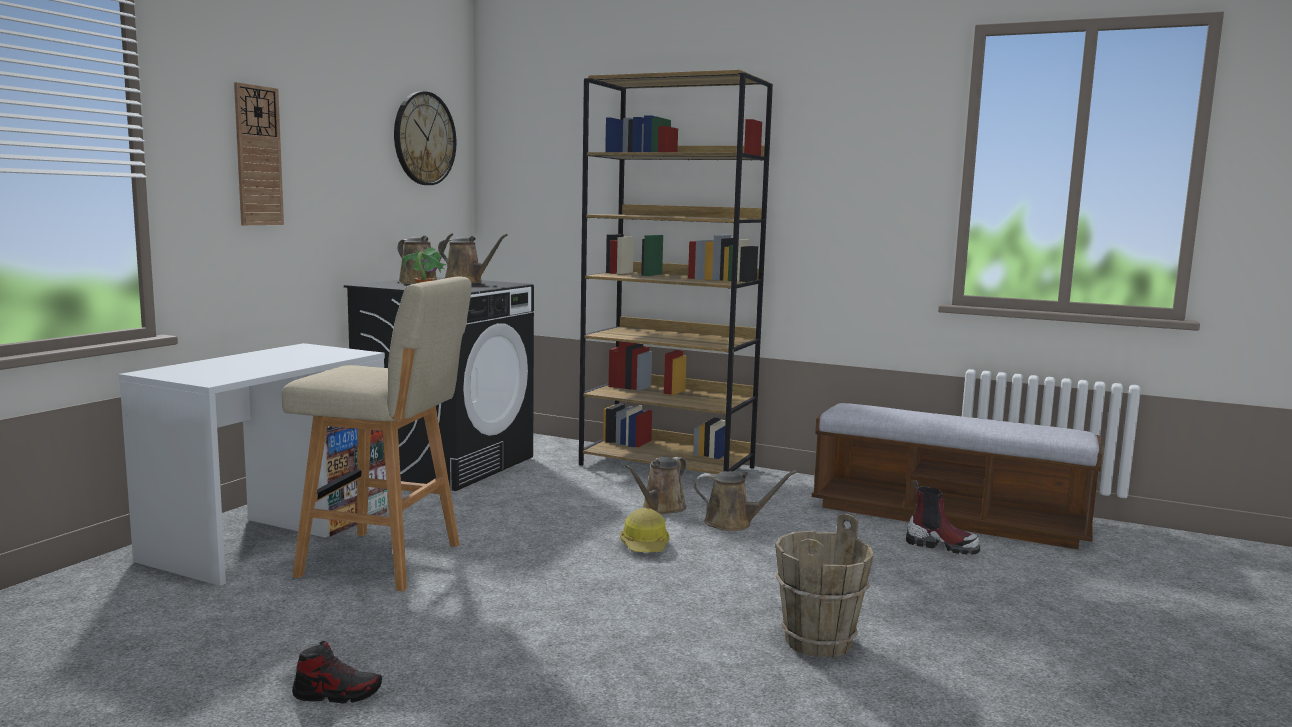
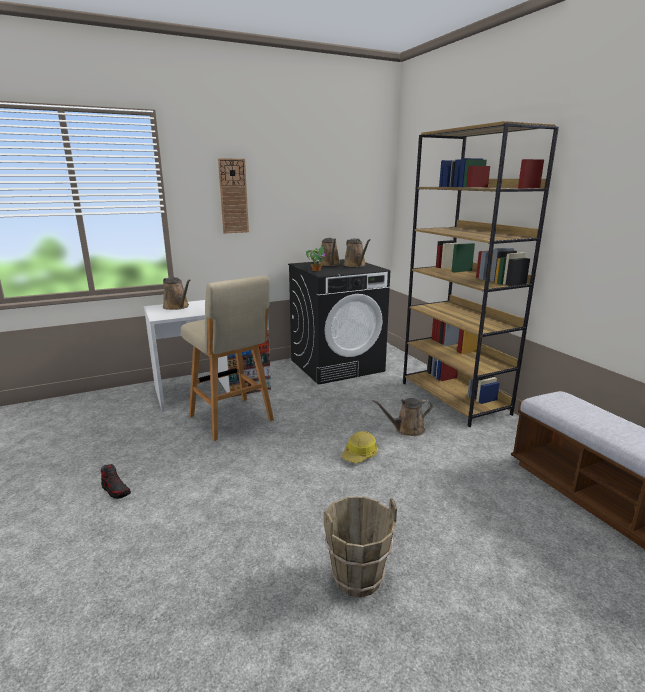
camera: 40 degrees right, 10 degrees up
wall clock [394,91,456,185] -> none
brown watering can [694,470,797,531] -> brown watering can moved to [163,277,191,310]
boot [906,480,980,555] -> none

